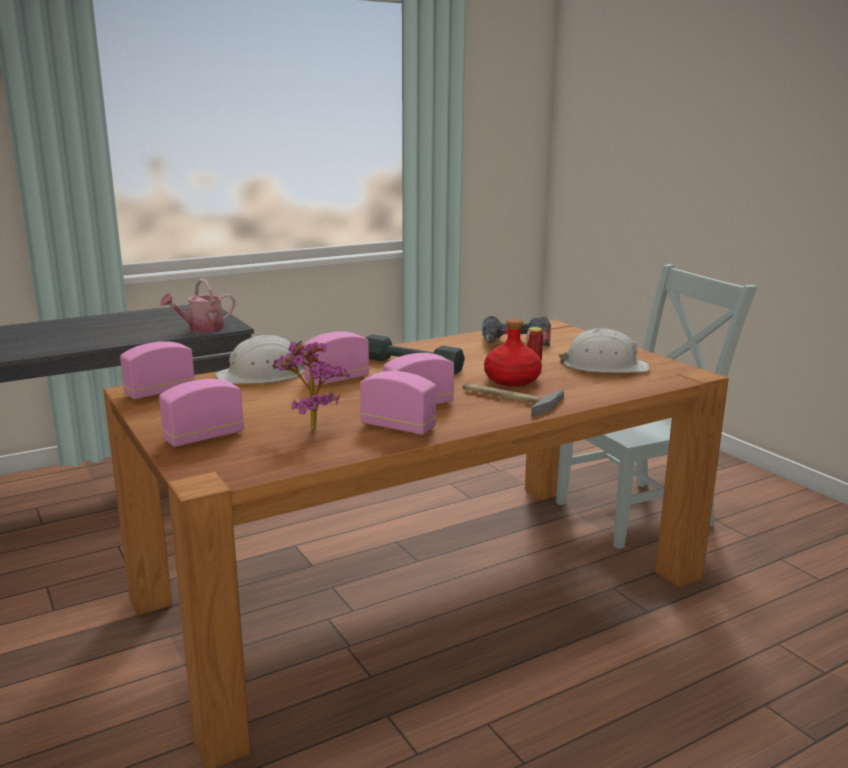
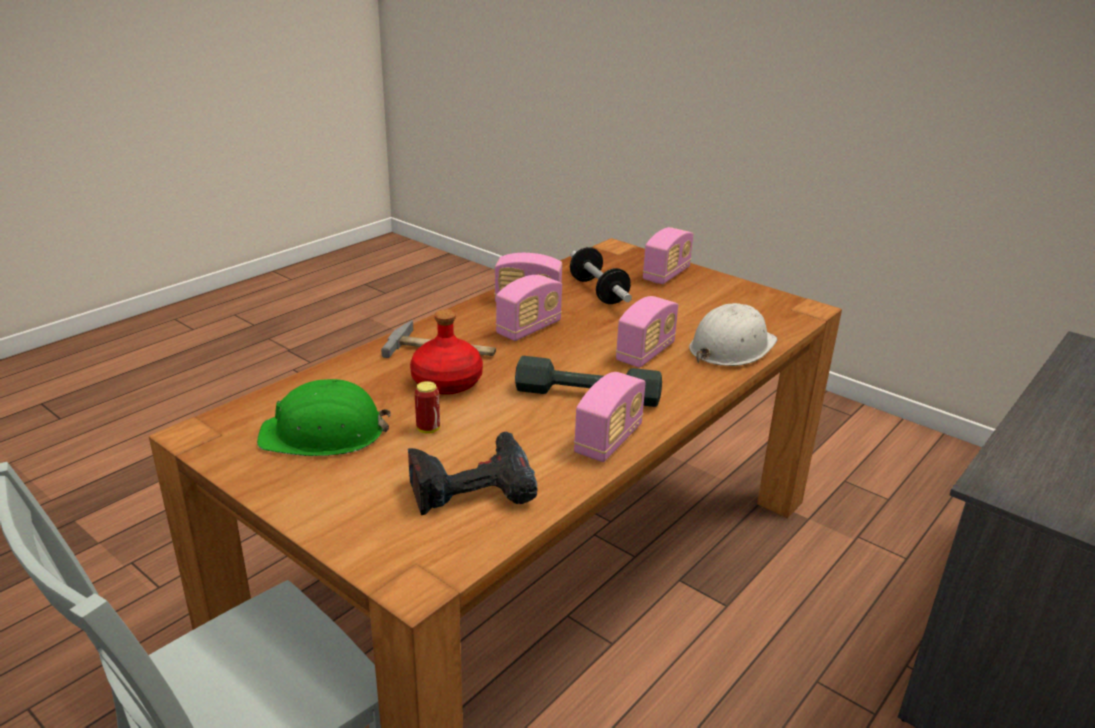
camera: 160 degrees right, 10 degrees up
radio [120,341,195,399] -> radio moved to [574,372,646,462]
watering can [160,279,235,332] -> none
potted plant [271,341,350,432] -> dumbbell [570,247,632,304]
white hard hat [559,328,650,373] -> green hard hat [257,379,391,456]

